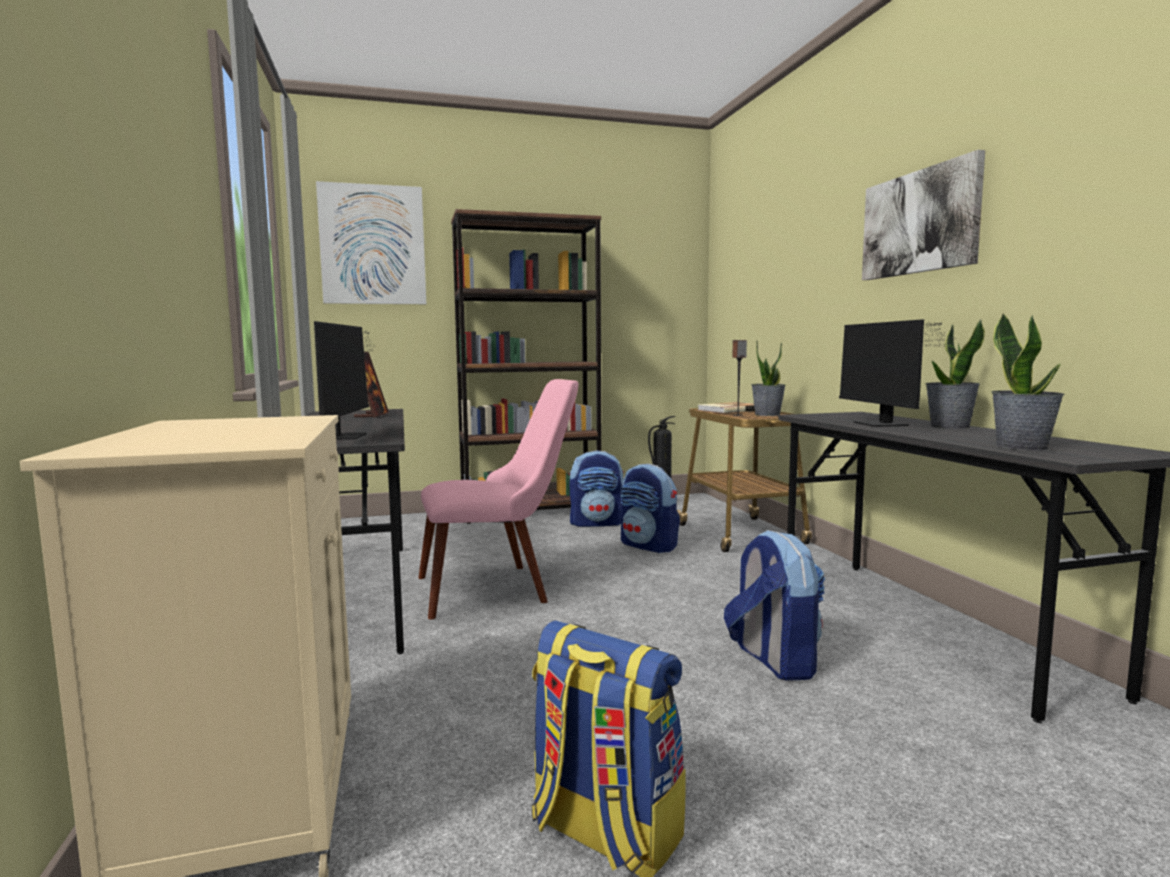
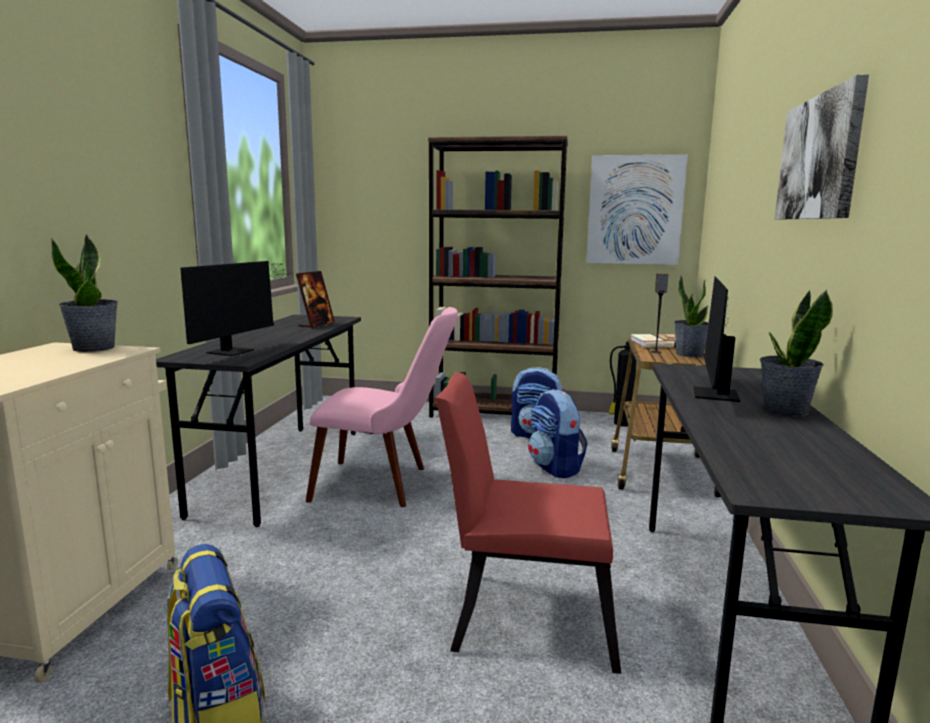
camera: 25 degrees right, 5 degrees up
picture [316,181,426,304] -> picture moved to [586,155,688,265]
backpack [724,530,825,681] -> red chair [436,372,621,674]
potted plant [992,313,1064,451] -> potted plant moved to [51,234,118,352]

